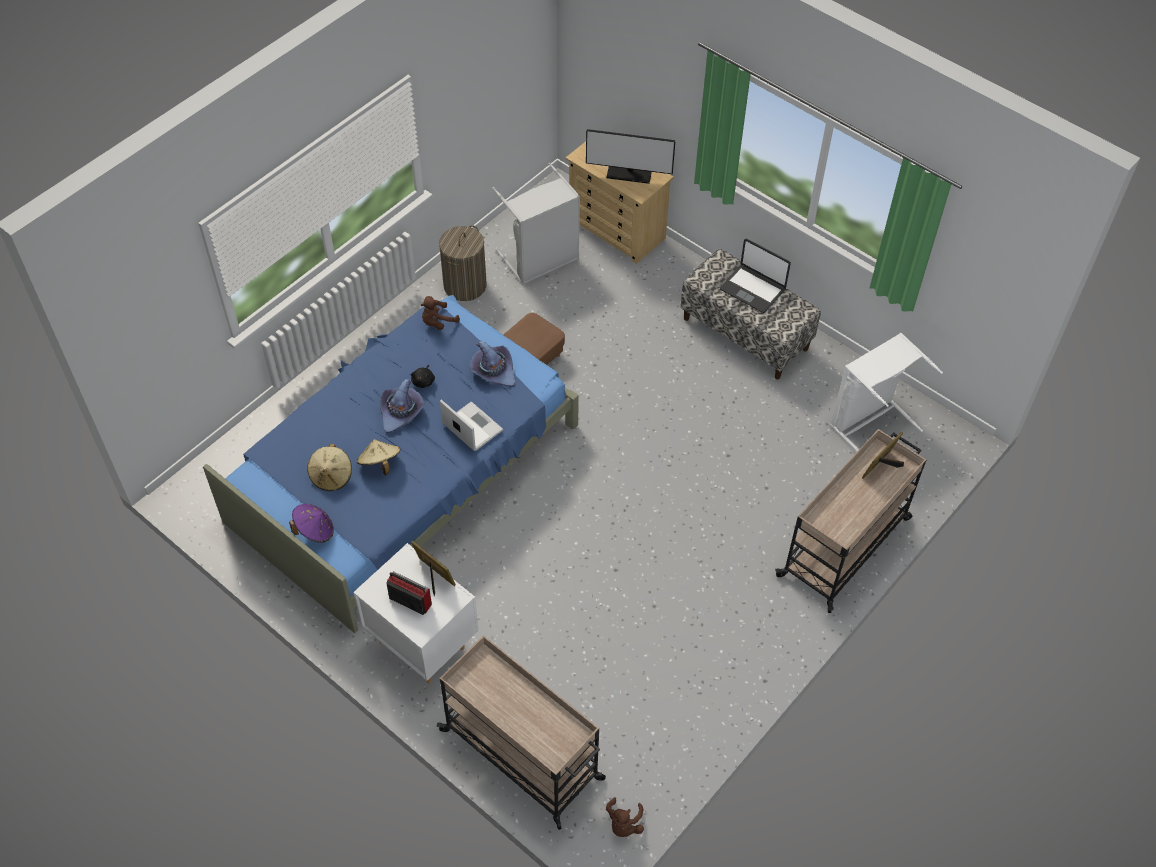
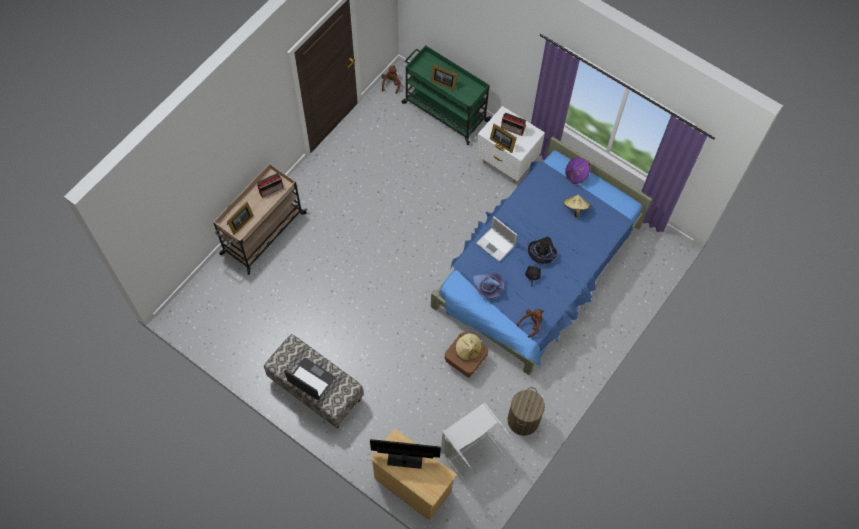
camera: 175 degrees right, 10 degrees up
beige hat [357,439,400,476] -> beige hat moved to [455,333,482,361]
purple hat [380,379,424,433] -> black hat [528,237,557,264]
beige cart [437,635,606,830] -> green cart [402,45,491,145]
white laundry basket [830,333,943,452] -> none
none -> radio [257,173,283,198]
none -> picture frame [431,64,457,91]

